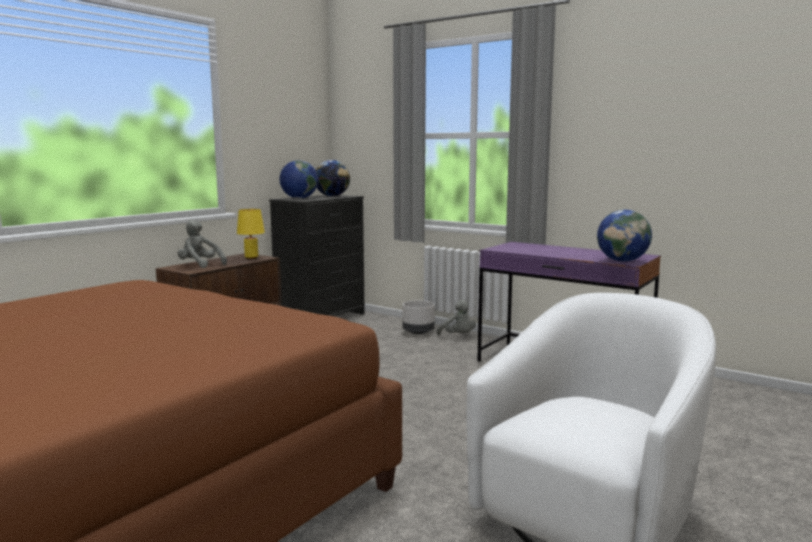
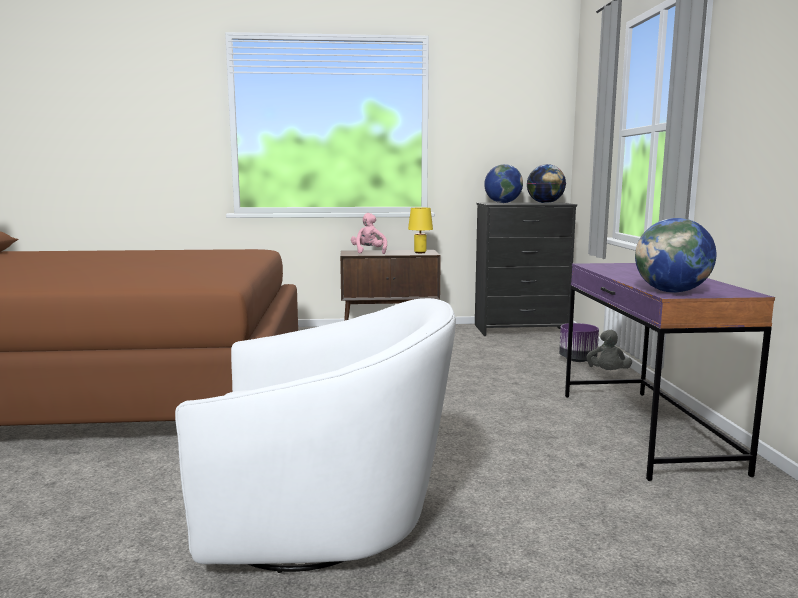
camera: 50 degrees right, 0 degrees up
grey plush toy [177,220,227,268] -> pink plush toy [351,213,387,254]
grey planter [402,300,435,334] -> purple planter [559,323,599,362]

